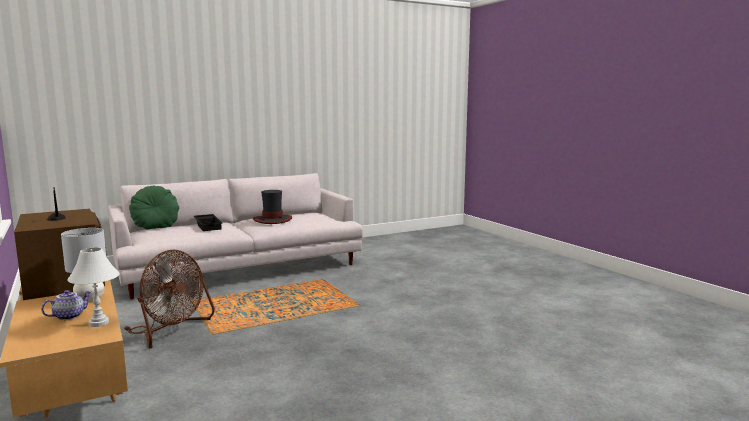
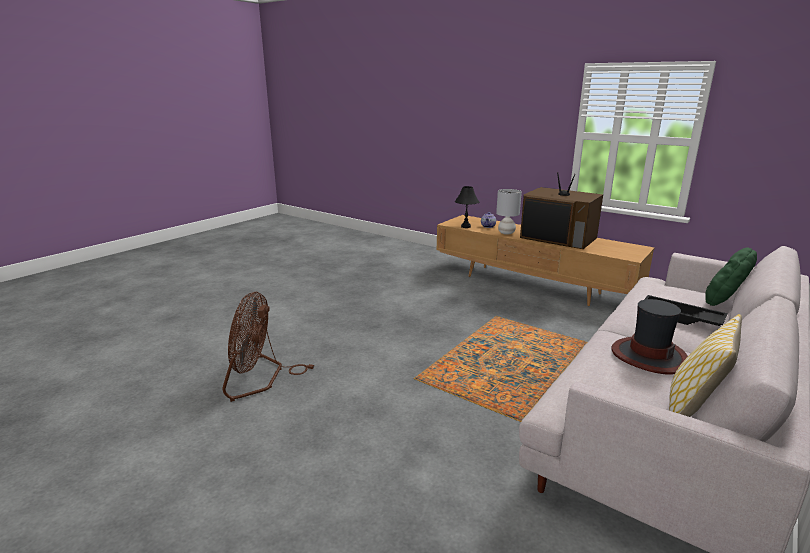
camera: 155 degrees right, 10 degrees up
white table lamp [67,247,120,327] -> black table lamp [455,186,479,228]
brown fan [124,250,215,349] -> brown fan moved to [222,292,315,402]
none -> pillow [669,314,742,417]

